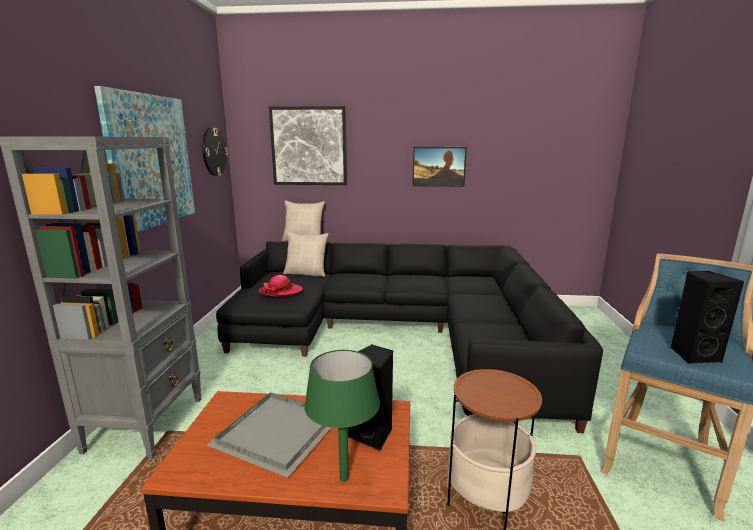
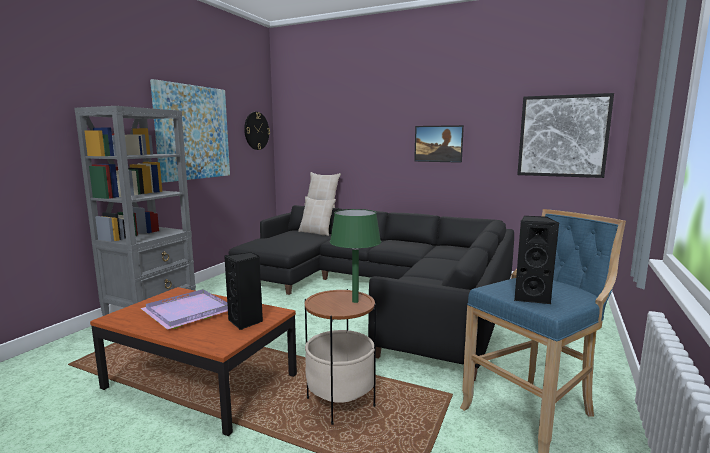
camera: 20 degrees right, 5 degrees down
grey tray [207,392,332,478] -> purple tray [140,289,228,330]
hat [259,275,303,297] -> none
picture [269,106,347,185] -> picture moved to [517,93,614,178]
green table lamp [304,350,380,482] -> green table lamp moved to [330,209,381,303]

